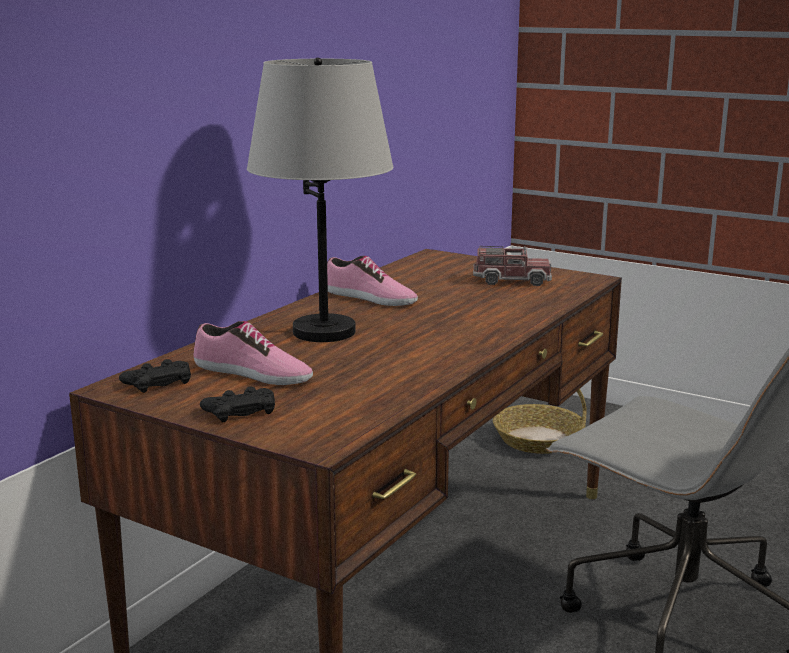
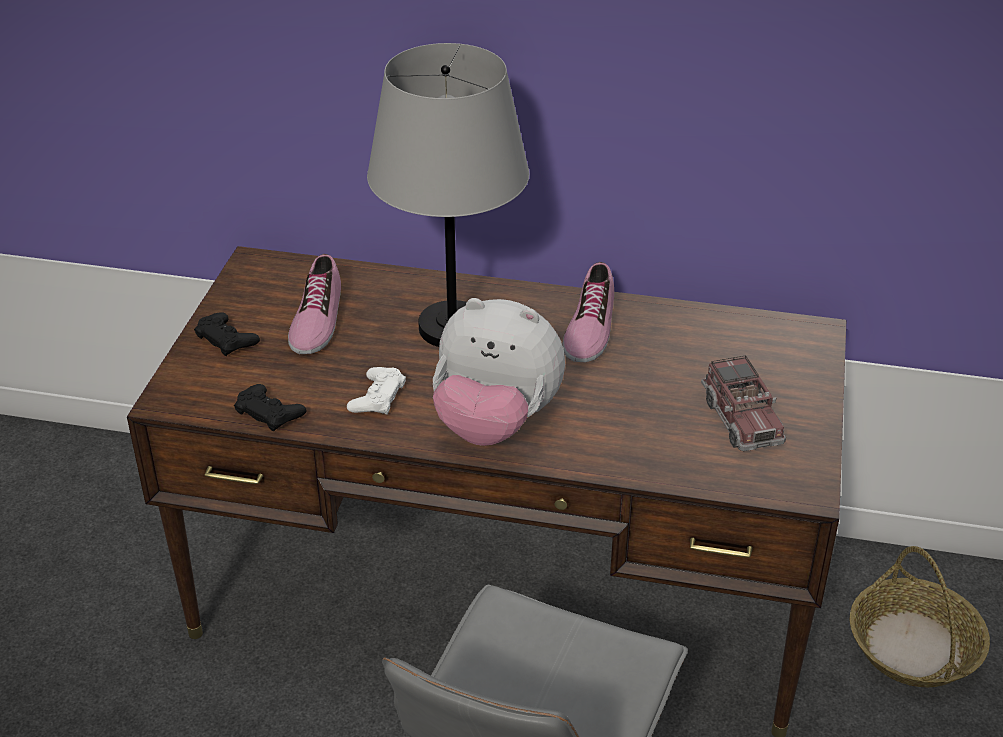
camera: 70 degrees right, 20 degrees up
black game controller [119,359,191,393] -> black game controller moved to [234,384,306,431]
none -> white game controller [347,367,406,415]
none -> plush toy [433,298,565,446]

